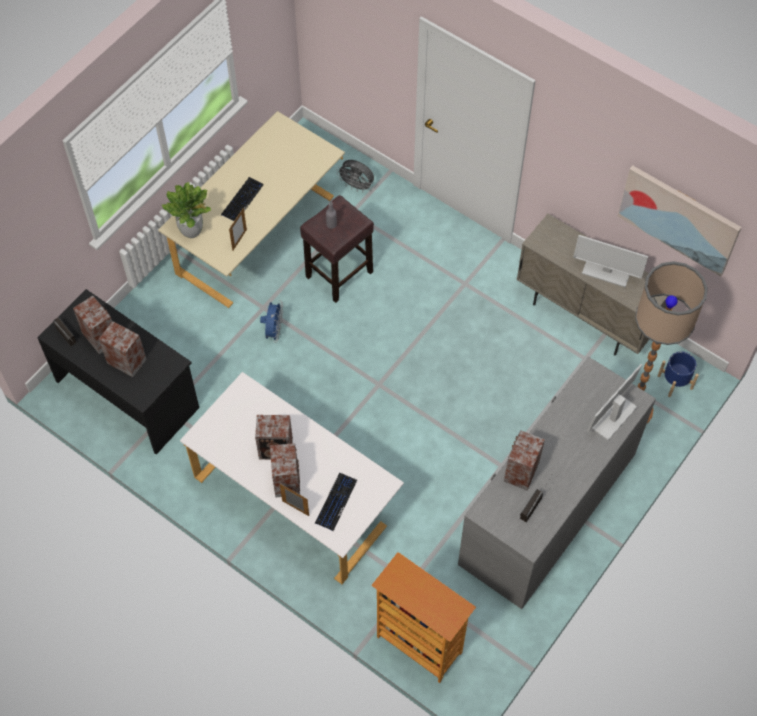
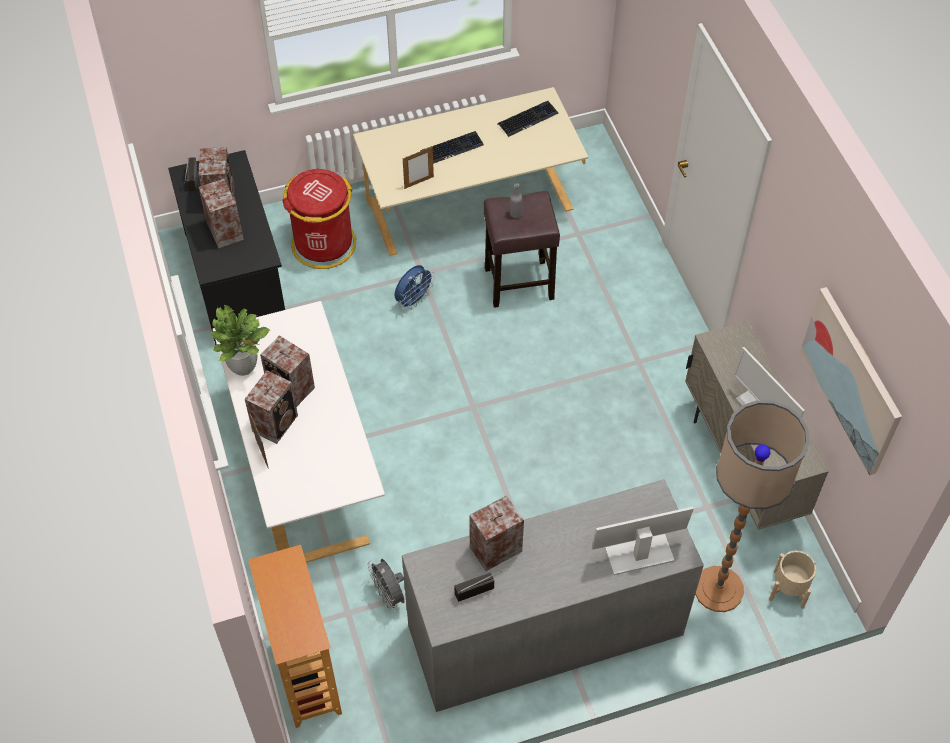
camera: 35 degrees right, 5 degrees down
potted plant [162,182,211,238] -> potted plant moved to [210,305,271,376]
keyboard [315,473,357,531] -> keyboard moved to [497,101,558,137]
grey fan [337,160,374,193] -> grey fan moved to [367,559,404,612]
blue planter [658,351,699,397] -> beige planter [769,551,816,609]
none -> red trash can [282,169,356,269]

